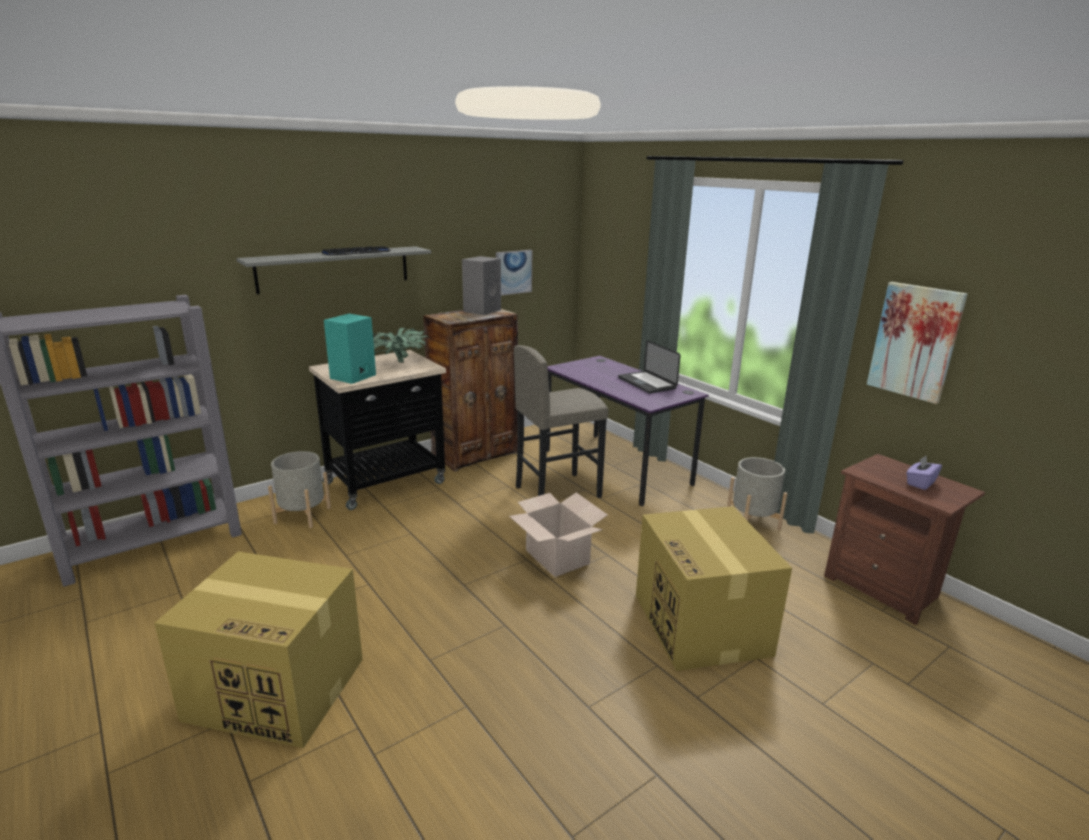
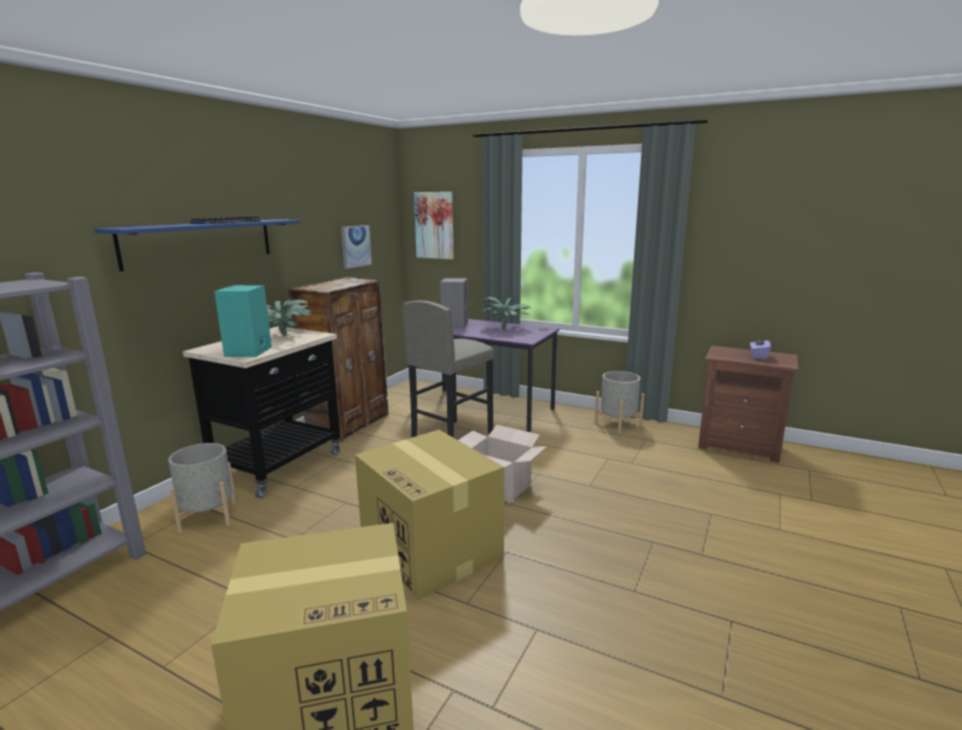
camera: 25 degrees left, 5 degrees down
grey shelf [236,246,431,295] -> blue shelf [94,219,300,272]
grey speaker [462,256,501,315] -> grey speaker moved to [440,278,468,328]
laptop [618,340,681,394] -> potted plant [480,297,531,328]
cardboard box [636,506,792,671] -> cardboard box moved to [355,430,504,600]
picture [867,282,967,404] -> picture moved to [414,192,454,259]

